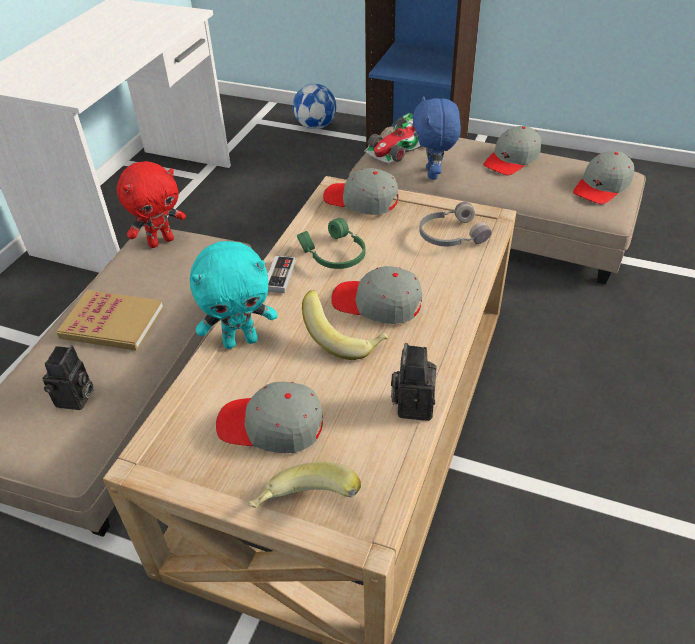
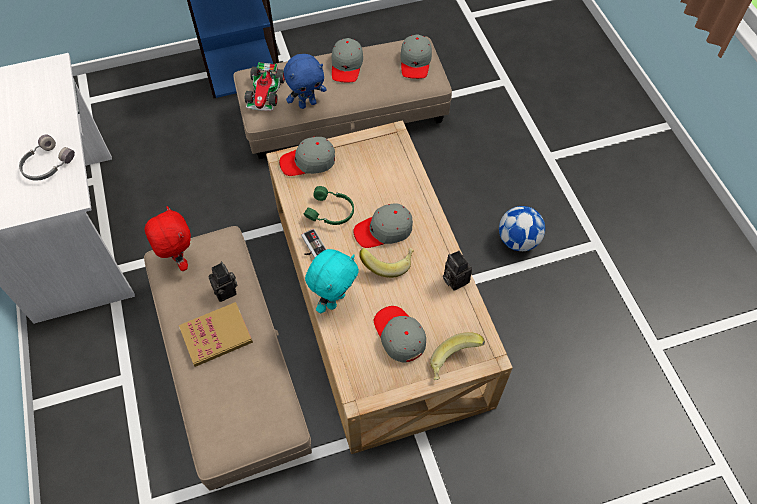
camera: 40 degrees left, 15 degrees up
camera [42,346,94,410] -> camera moved to [209,262,238,302]
red plush toy [117,161,186,248] -> red plush toy turned 45 degrees counterclockwise [145,206,191,271]
grey cap [216,382,323,453] -> grey cap turned 90 degrees clockwise [374,306,426,363]
football [293,84,337,129] -> football moved to [499,206,545,251]
blue plush toy [412,96,461,180] -> blue plush toy turned 75 degrees counterclockwise [284,54,327,109]
grey headphones [419,202,492,246] -> grey headphones moved to [19,135,75,181]

